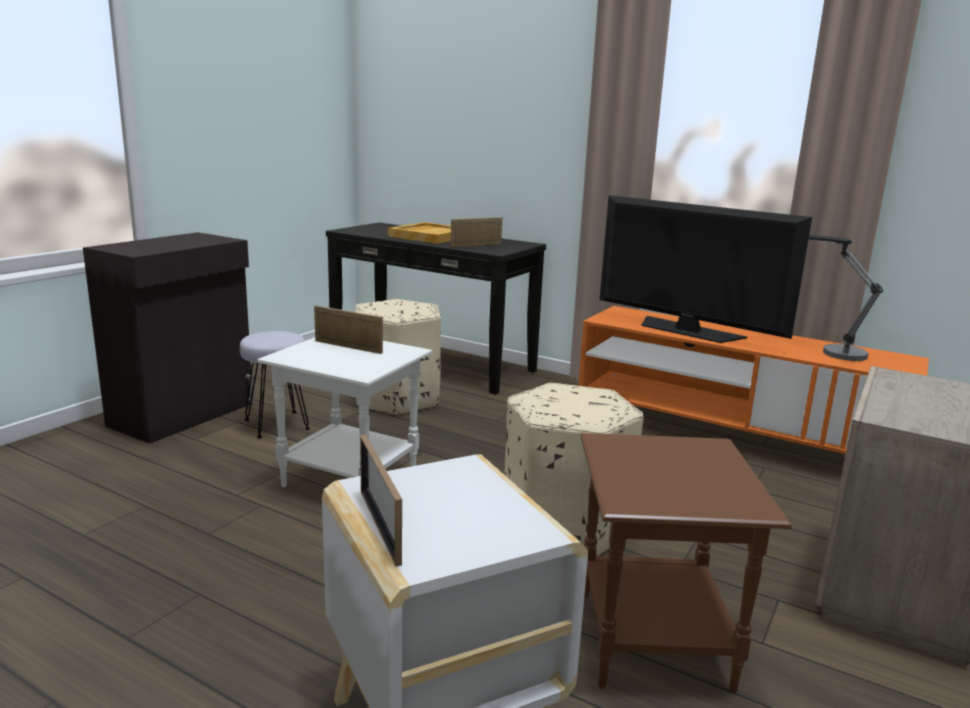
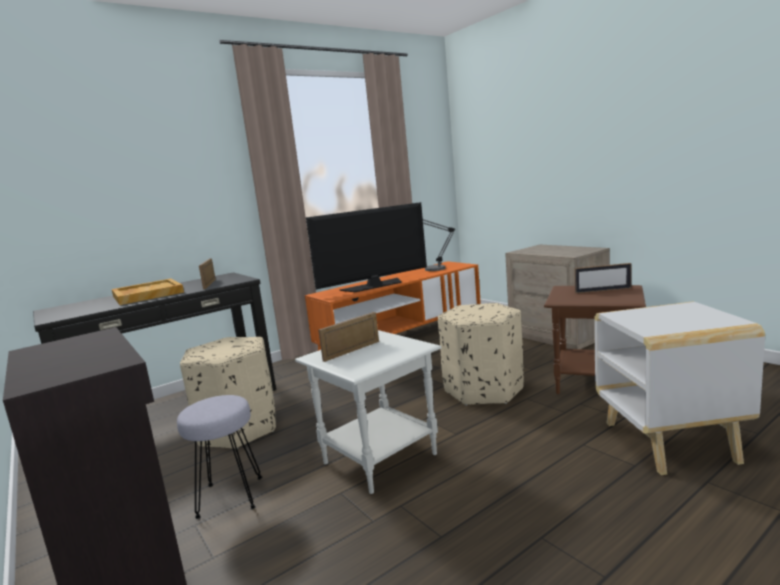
camera: 65 degrees left, 5 degrees down
picture frame [360,435,402,566] -> picture frame moved to [574,263,632,293]

